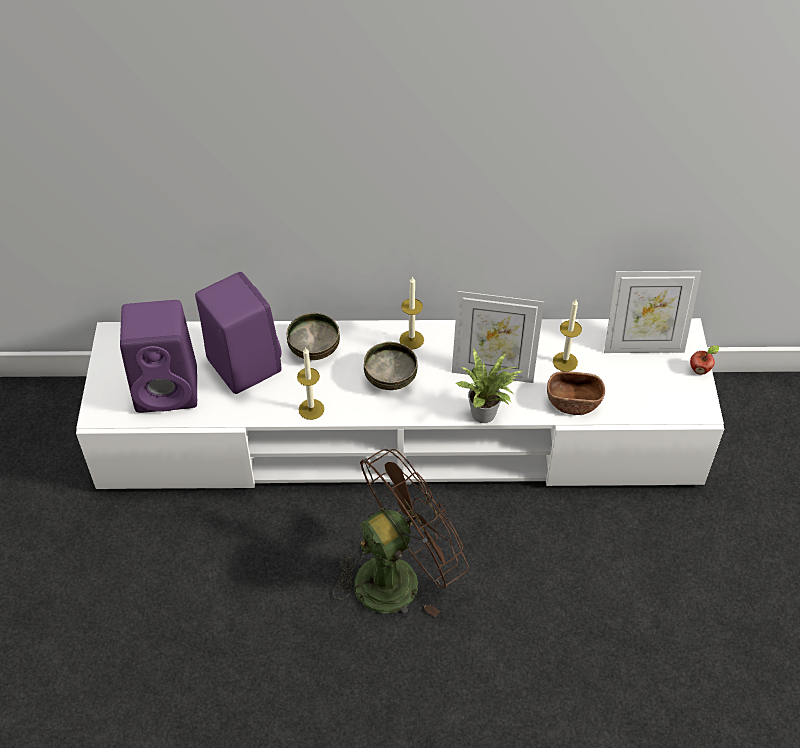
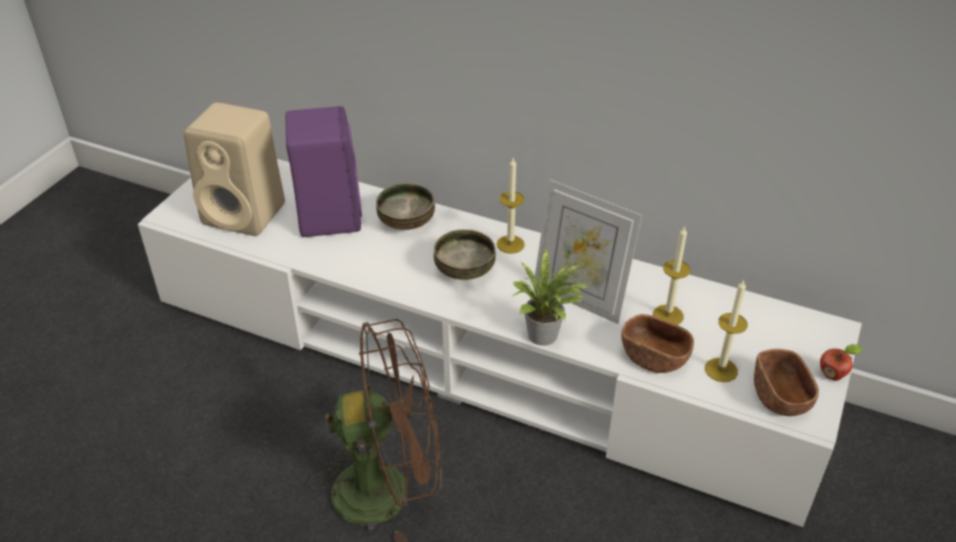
camera: 25 degrees right, 10 degrees down
purple speaker [120,300,197,413] -> beige speaker [184,102,285,236]
candle [297,347,324,420] -> candle moved to [705,279,748,382]
picture frame [604,271,701,353] -> none
none -> brown bowl [754,349,819,416]

